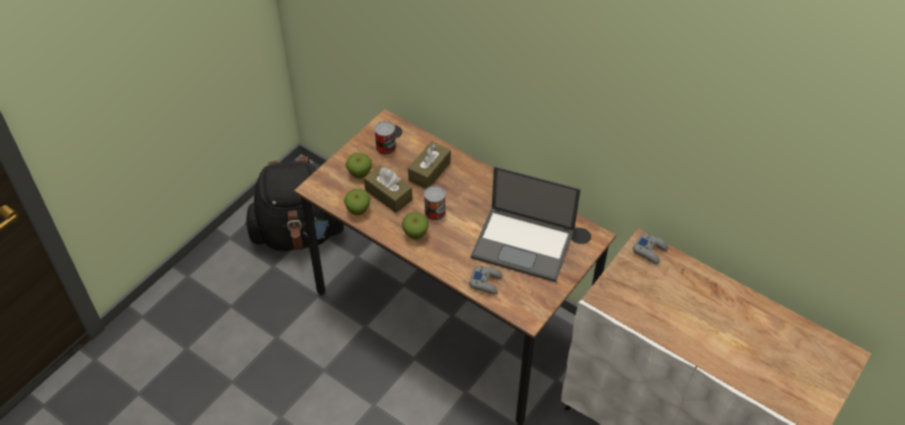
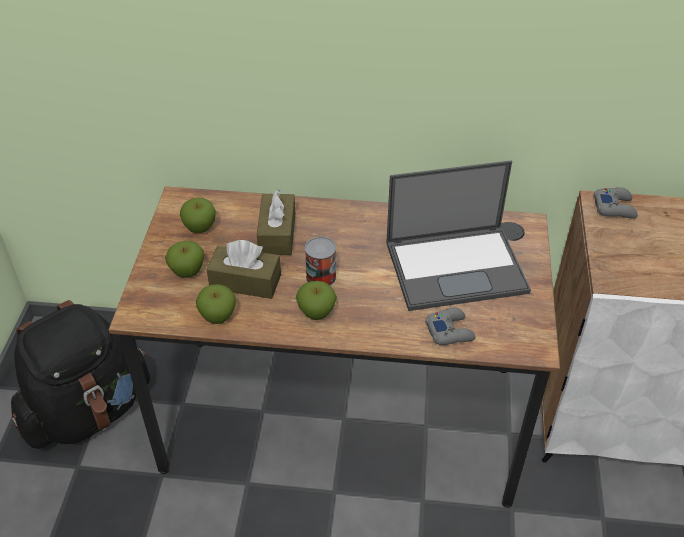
camera: 30 degrees left, 5 degrees down
can [375,121,396,155] -> apple [180,198,216,233]

